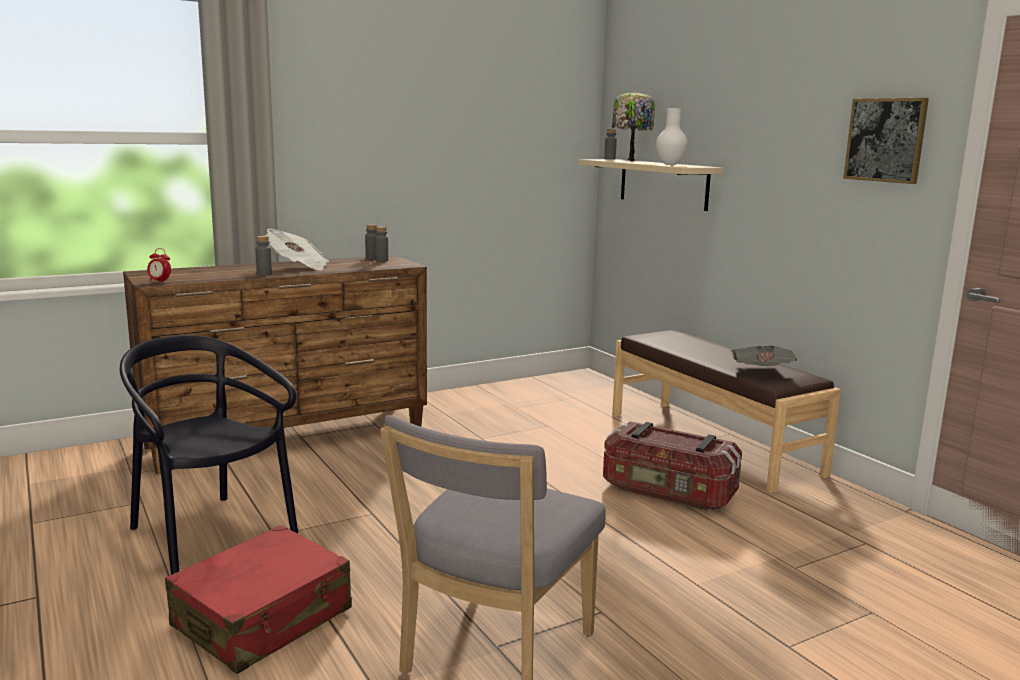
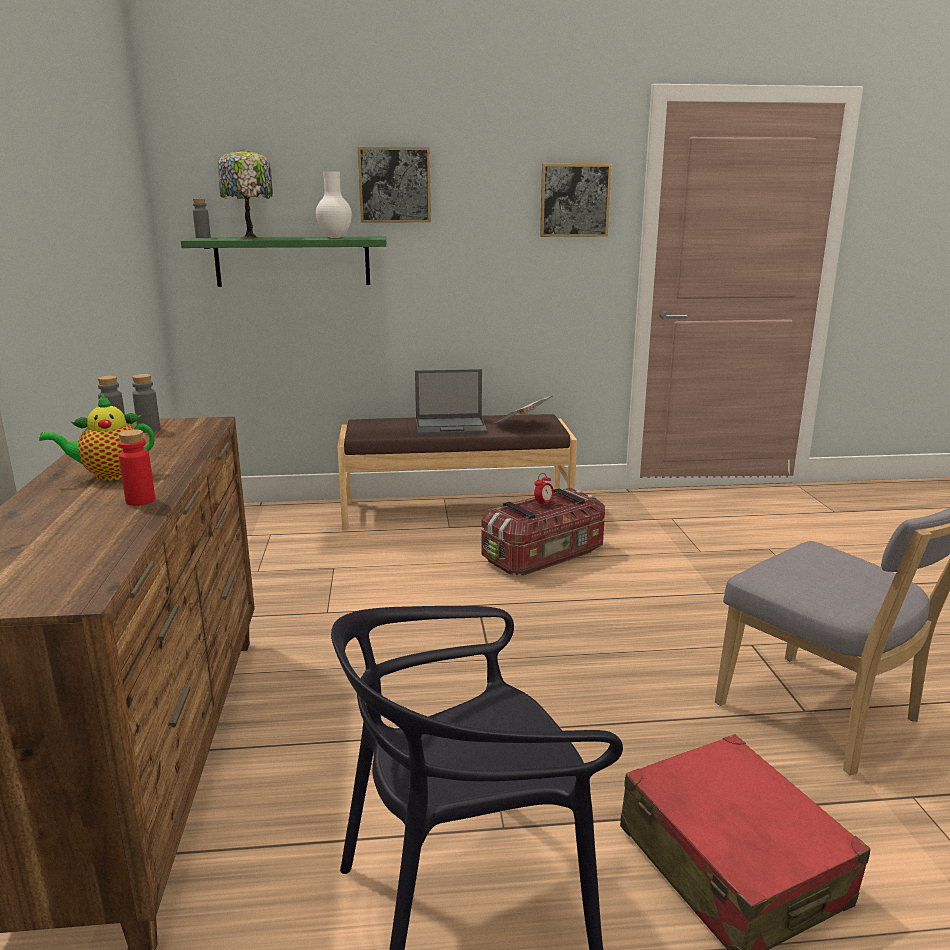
camera: 65 degrees left, 5 degrees up
alarm clock [147,248,171,283] -> alarm clock moved to [534,473,554,507]
grey bottle [256,236,272,275] -> red bottle [118,429,155,506]
newspaper [265,229,329,270] -> teapot [39,394,155,481]
beige shelf [579,159,723,211] -> green shelf [181,236,386,287]
none -> picture [358,147,431,223]
none -> laptop [415,369,487,435]

